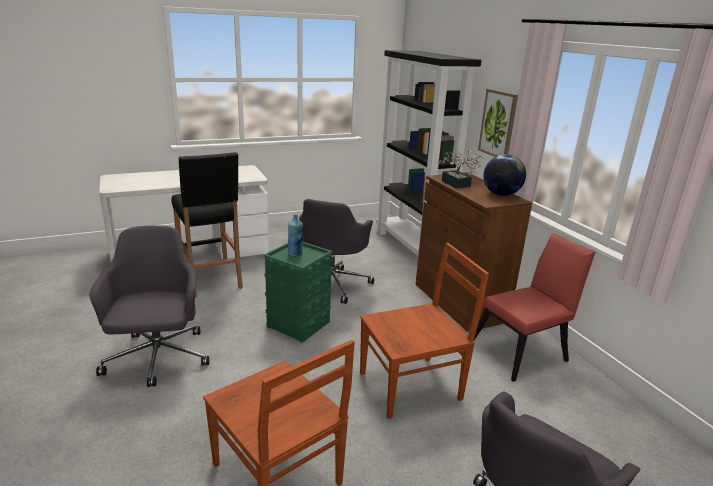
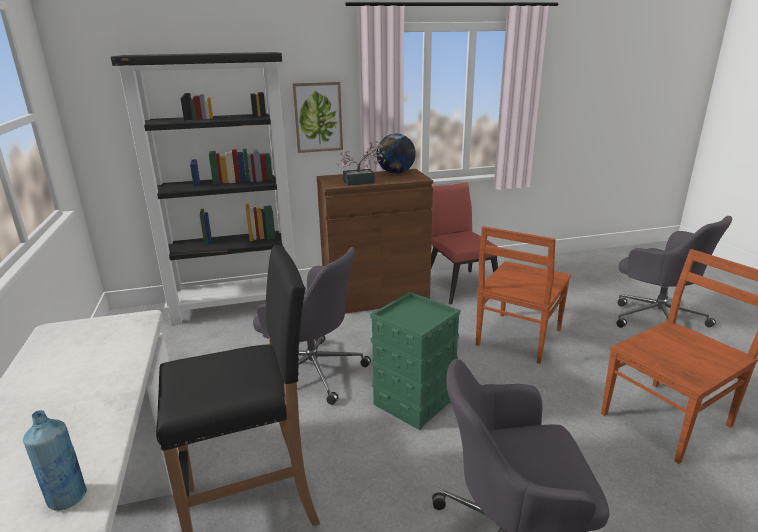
camera: 80 degrees left, 0 degrees up
blue bottle [288,215,303,257] -> blue bottle moved to [23,410,87,510]
brown chair [360,243,489,419] -> brown chair turned 135 degrees counterclockwise [476,226,571,364]

